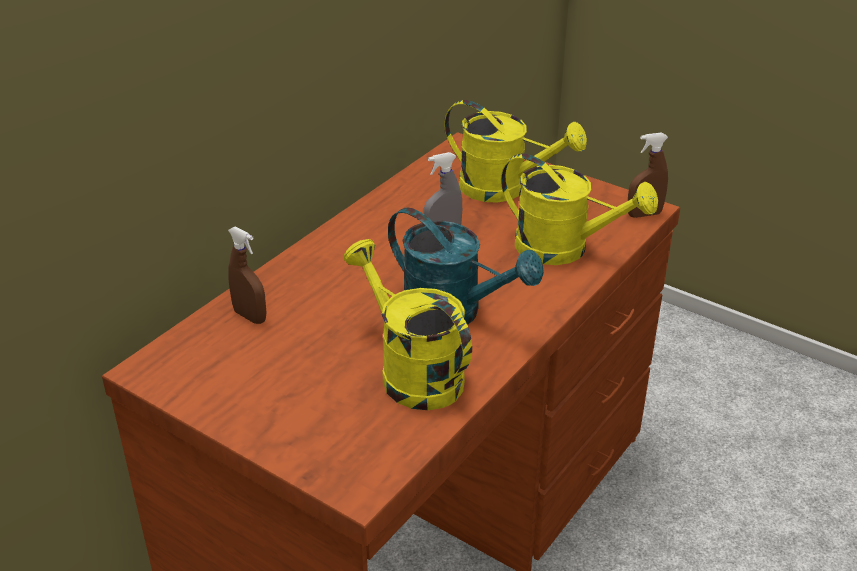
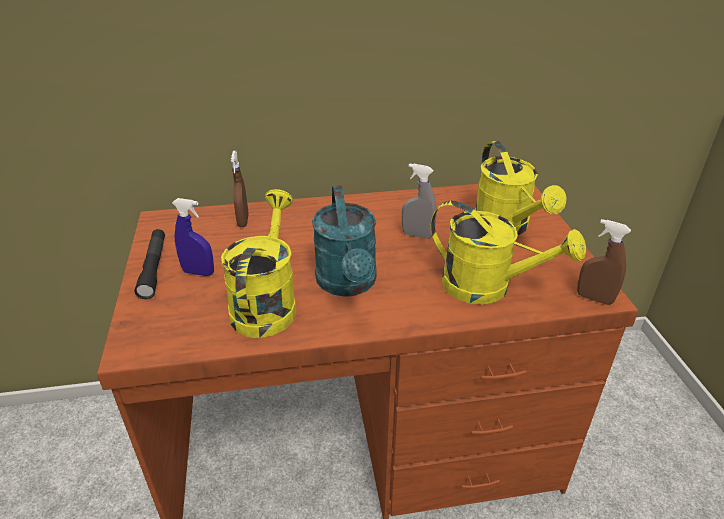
camera: 45 degrees right, 0 degrees up
yellow watering can [501,153,658,265] -> yellow watering can turned 45 degrees counterclockwise [431,201,586,304]
none -> black flashlight [134,229,165,299]
none -> blue spray bottle [172,198,214,276]

